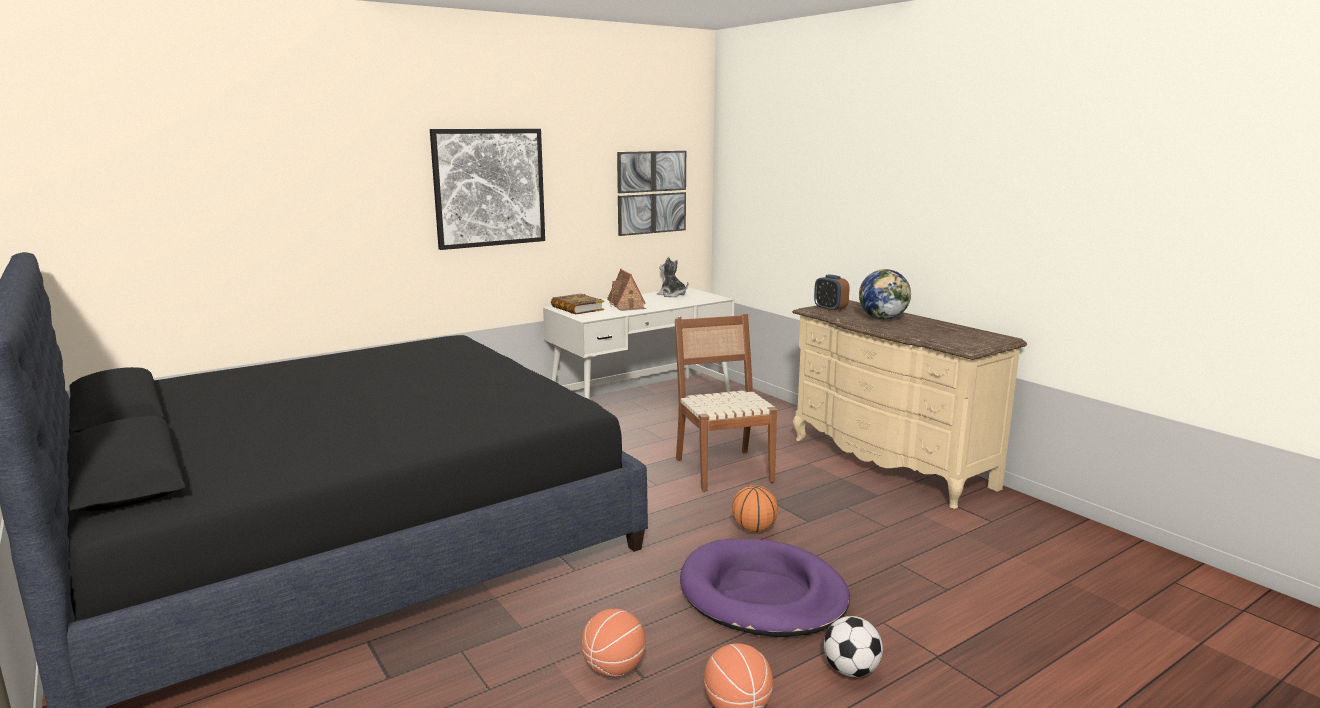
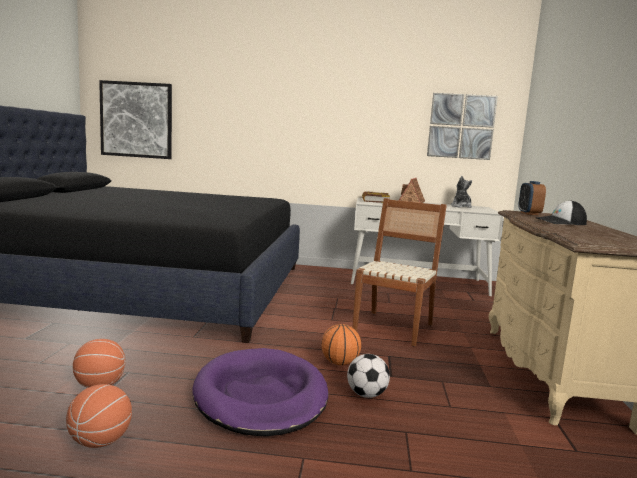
camera: 40 degrees right, 5 degrees down
picture [430,129,545,250] -> picture moved to [99,80,172,159]
football [824,616,883,677] -> football moved to [347,354,390,398]
globe [859,269,911,320] -> cap [536,200,587,225]

